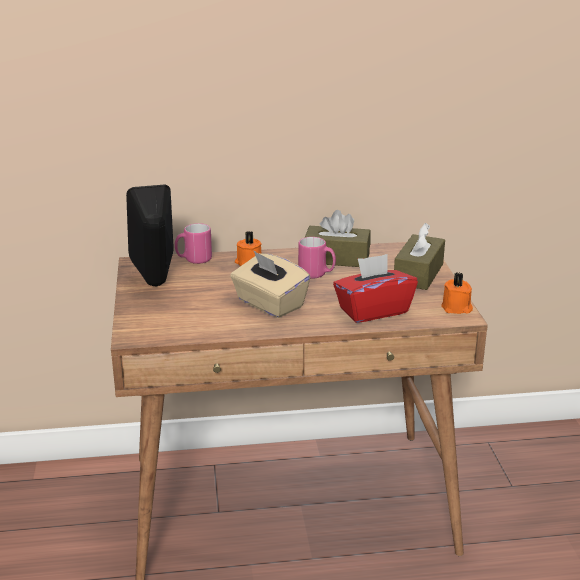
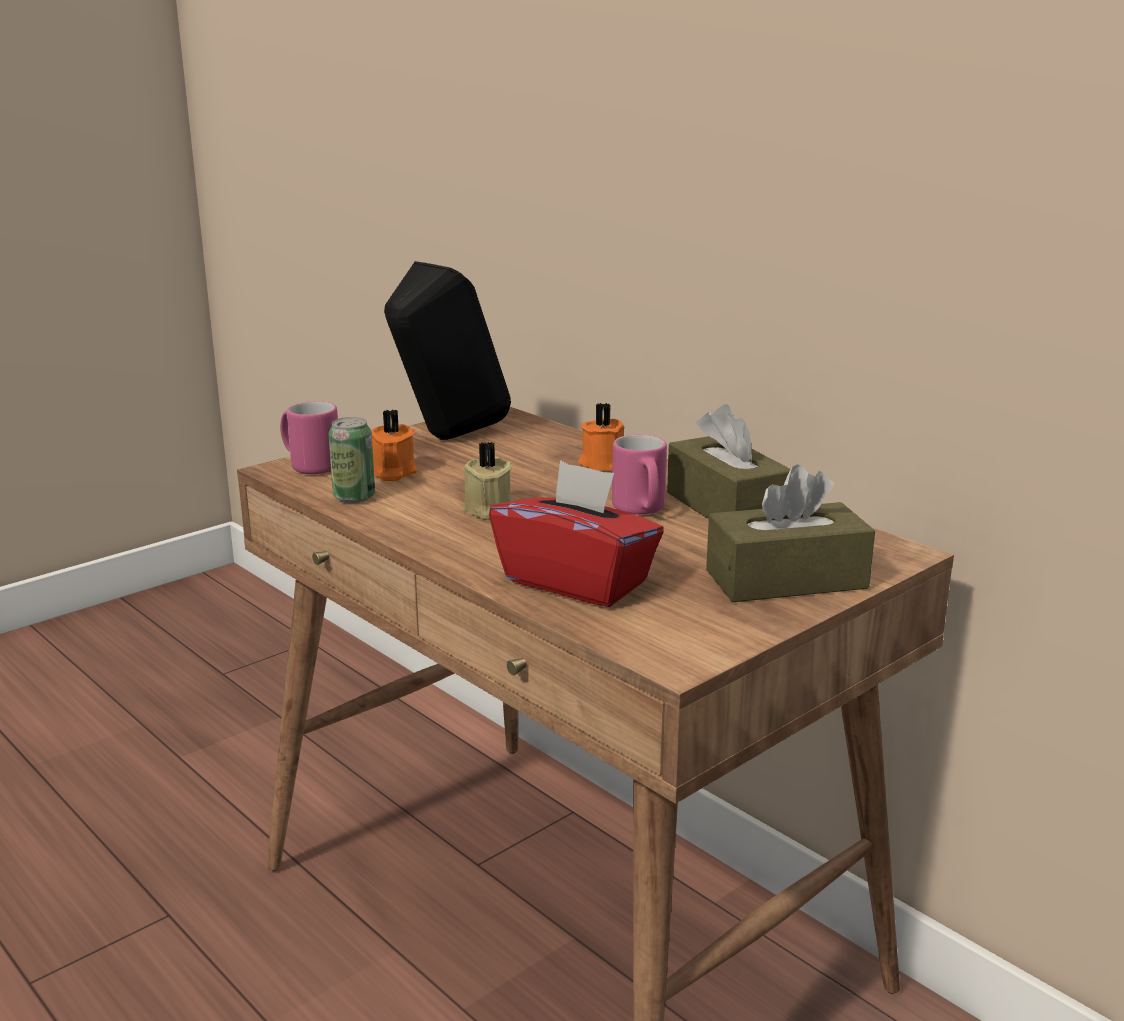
camera: 55 degrees right, 5 degrees down
pink mug [175,223,212,264] -> pink mug moved to [280,401,338,474]
beige tissue box [230,250,310,318] -> beige candle [462,442,513,520]
orange candle [441,273,473,314] -> orange candle moved to [371,409,417,481]
none -> can [328,417,375,503]

